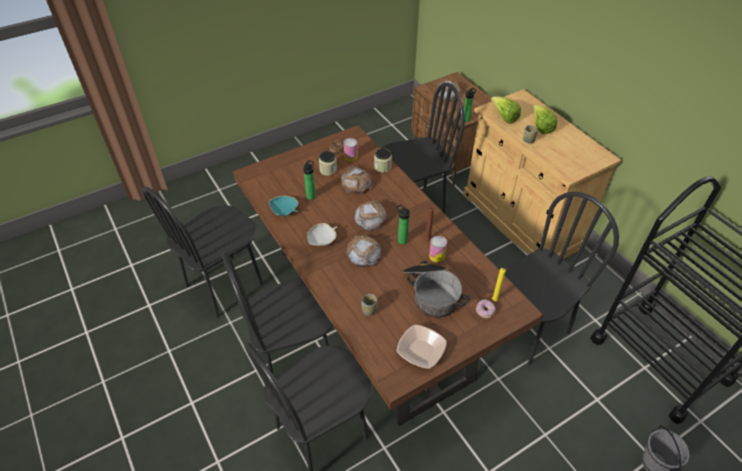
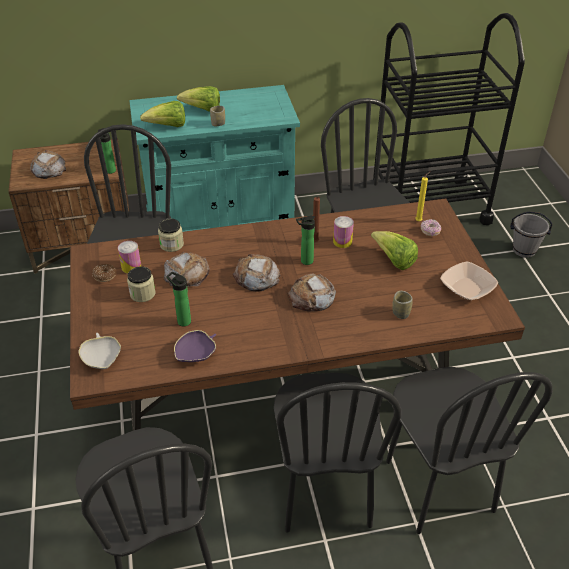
camera: 70 degrees left, 5 degrees down
turquoise bowl [269,196,298,216] -> purple bowl [174,330,216,362]
white bowl [307,223,337,246] -> white bowl moved to [78,333,121,369]
cooking pot [402,261,470,318] -> lettuce [371,231,418,270]
beige cabinet [463,89,621,259] -> turquoise cabinet [129,85,300,232]

